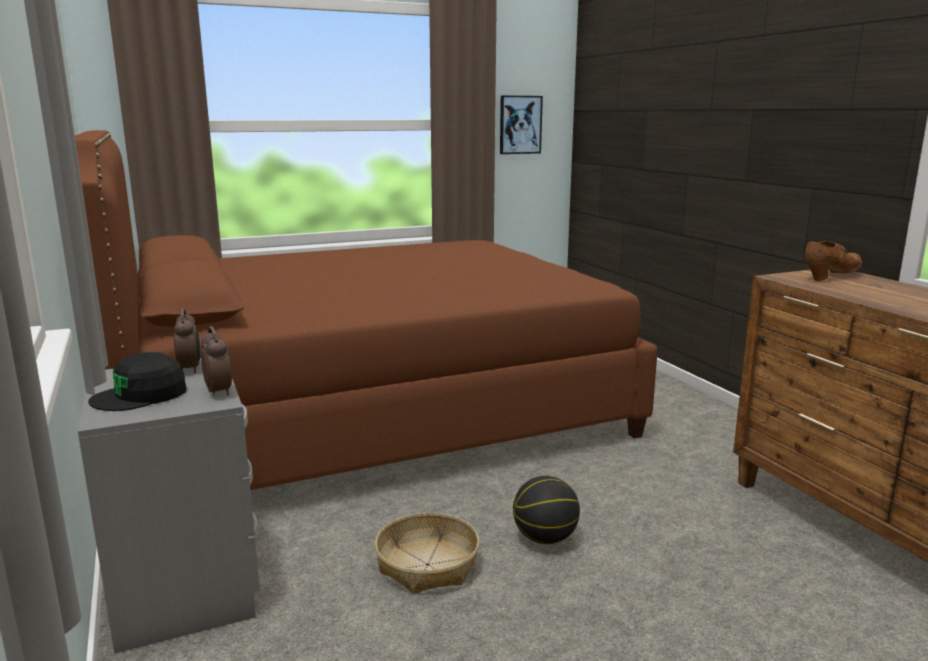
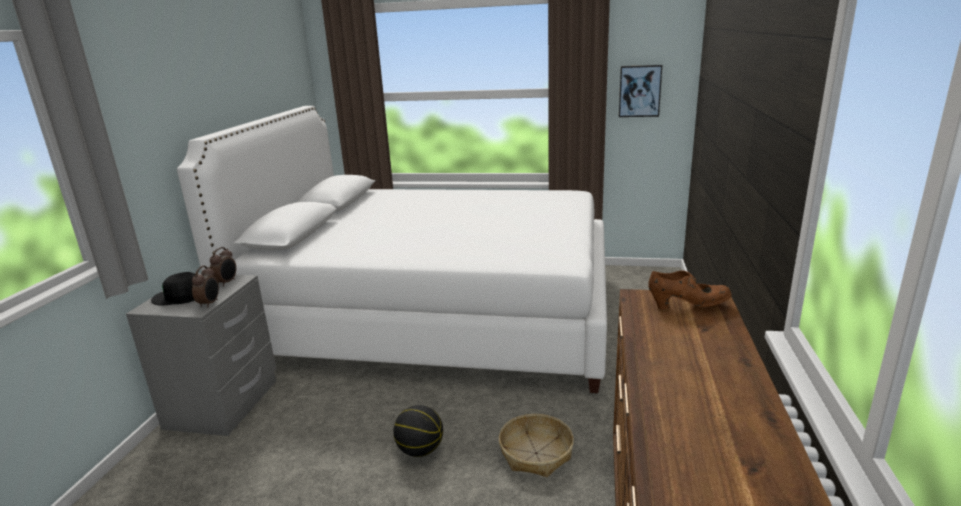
camera: 35 degrees right, 5 degrees up
brown bed [75,130,658,490] -> white bed [177,106,607,393]
basket [375,513,480,594] -> basket moved to [499,414,574,477]

